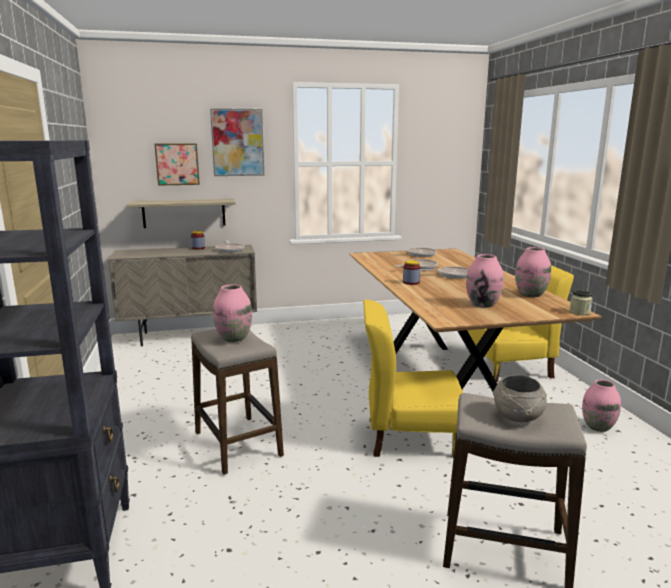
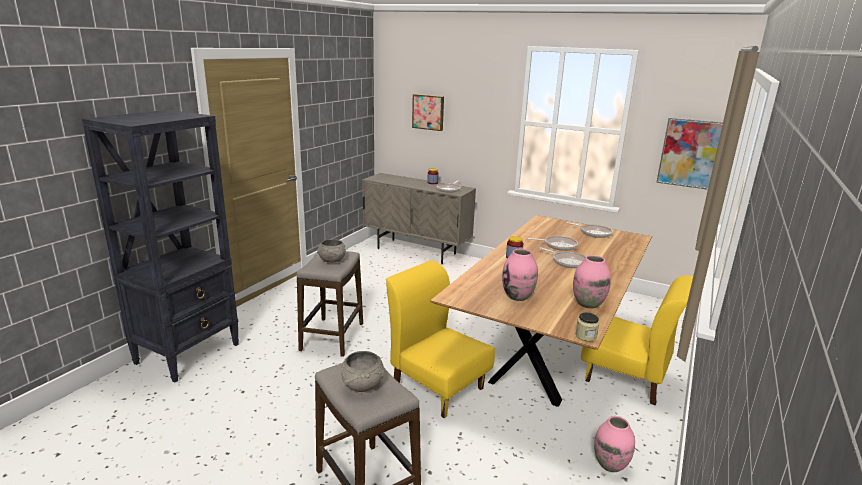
camera: 40 degrees right, 5 degrees up
shelf [126,199,236,228] -> none
picture [210,108,264,176] -> picture moved to [656,118,723,190]
pink vase [213,284,252,342] -> grey bowl [317,239,346,263]

